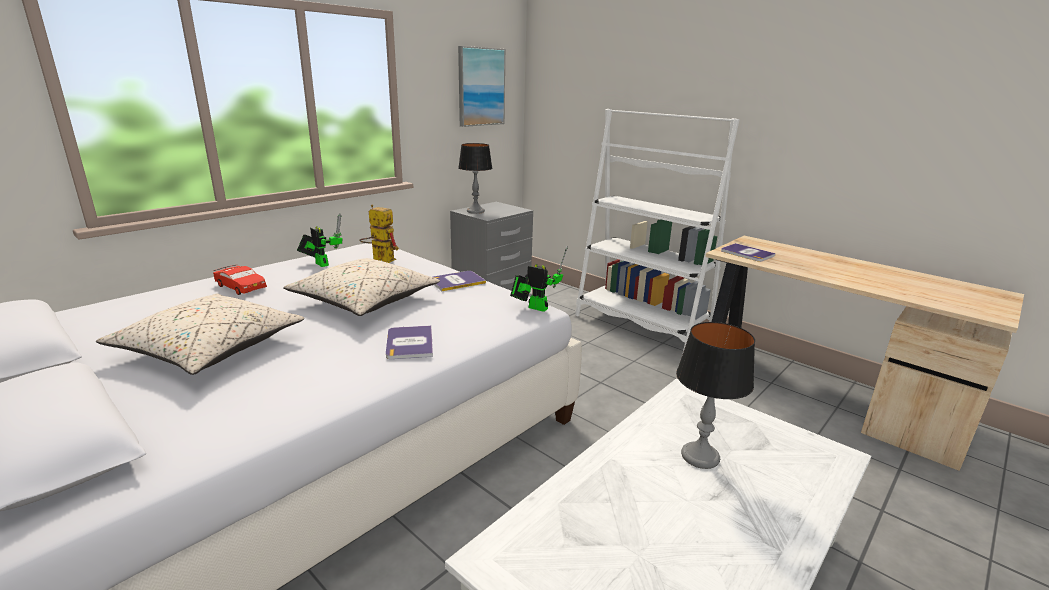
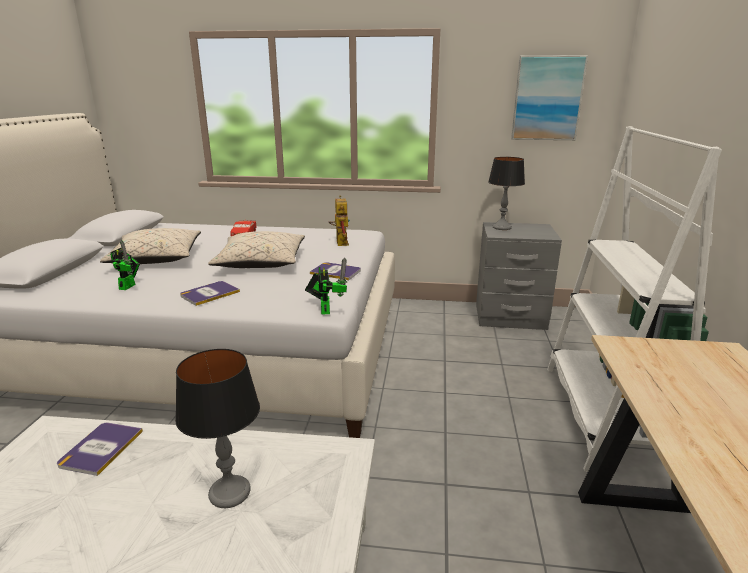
camera: 55 degrees right, 0 degrees up
toy robot [297,213,342,267] -> toy robot moved to [110,240,140,290]
book [721,243,776,262] -> book moved to [57,423,143,476]

